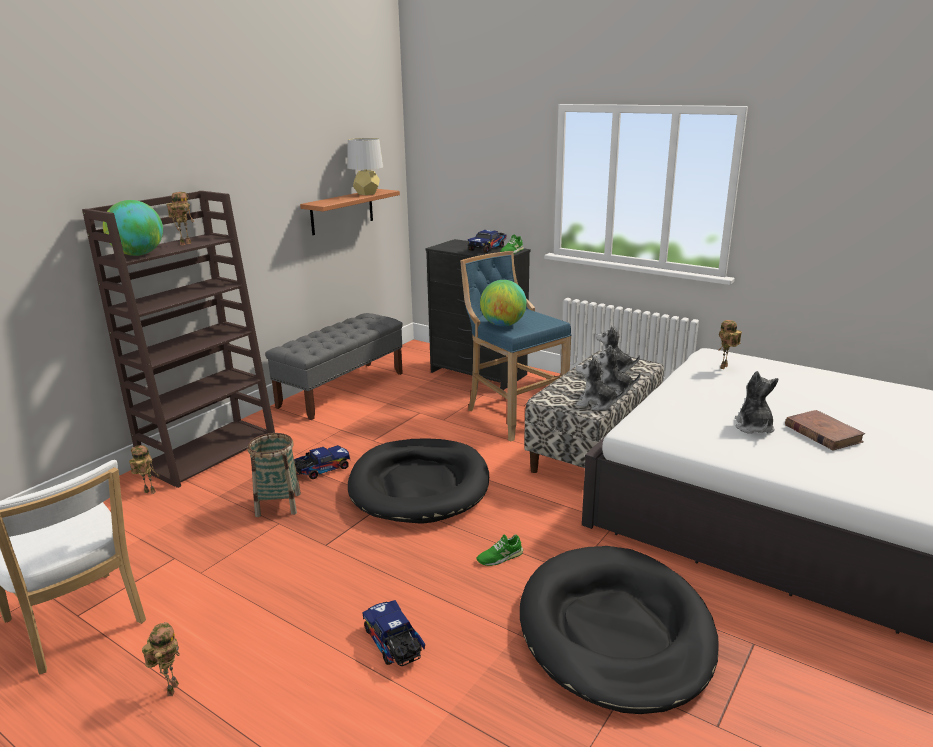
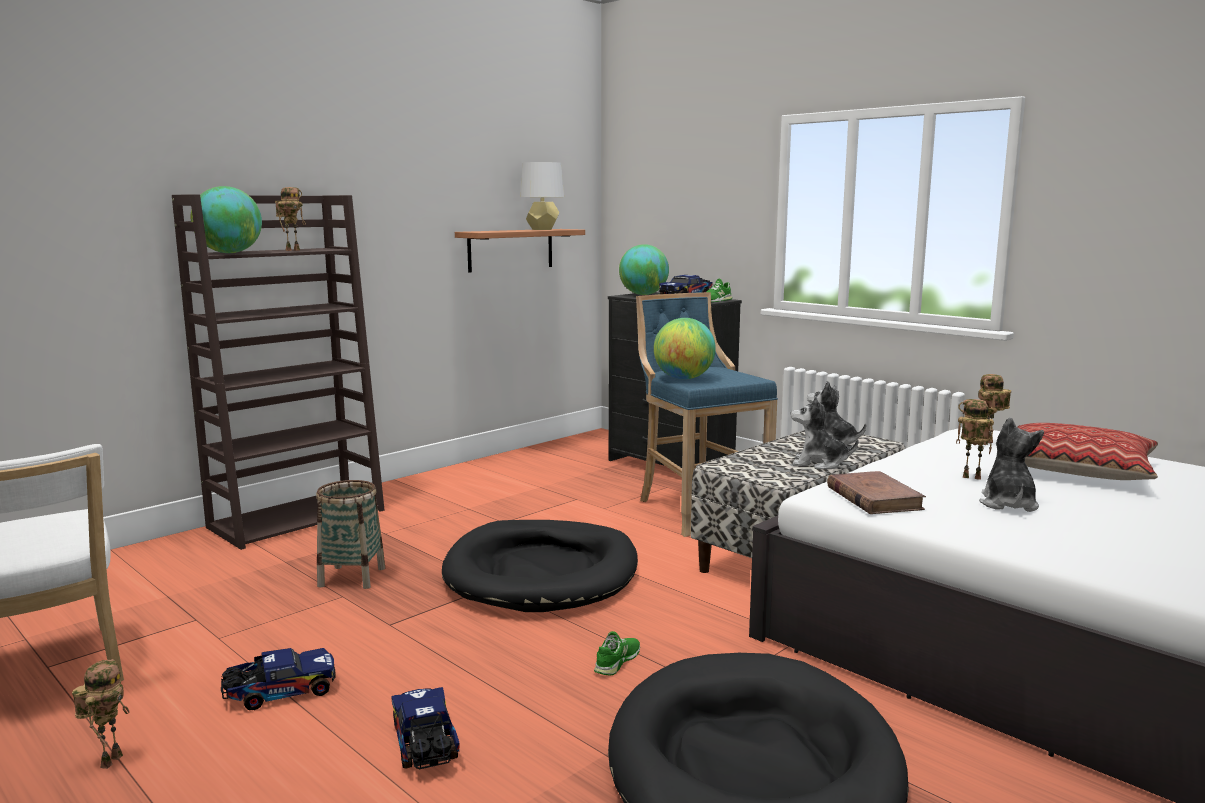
camera: 10 degrees right, 10 degrees down
toy robot [129,445,159,494] -> toy robot moved to [956,399,994,480]
grey bench [265,313,403,420] -> none
toy truck [294,445,350,479] -> toy truck moved to [220,648,336,710]
green shoe [476,535,523,566] -> green shoe turned 135 degrees clockwise [594,631,640,676]
plush toy [576,356,625,411] -> none
brown book [785,410,866,451] -> brown book moved to [827,471,926,514]
none -> globe [619,244,669,295]
none -> pillow [1017,423,1158,480]

